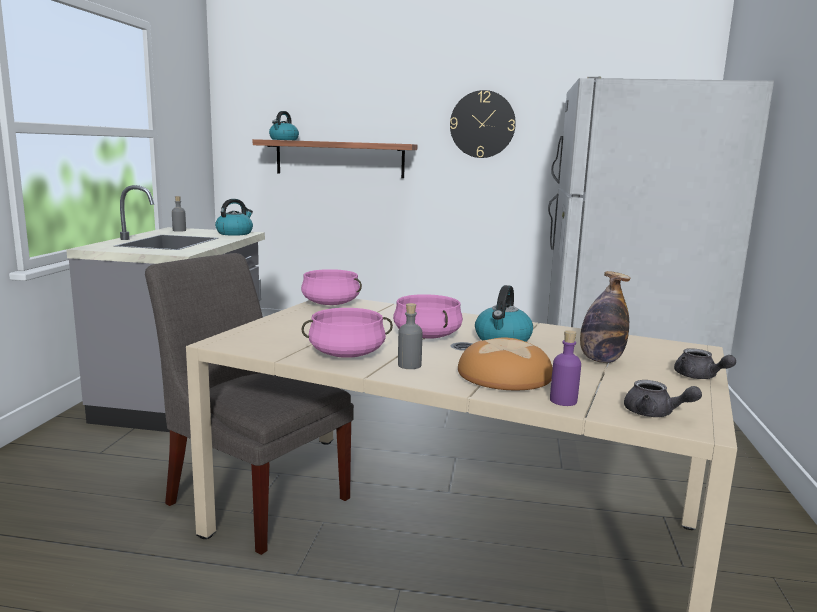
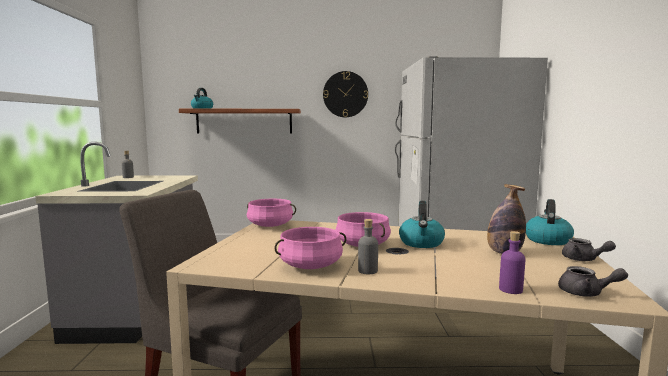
camera: 10 degrees left, 5 degrees down
kettle [215,199,253,236] -> kettle moved to [526,199,574,245]
bread [458,337,553,390] -> none

